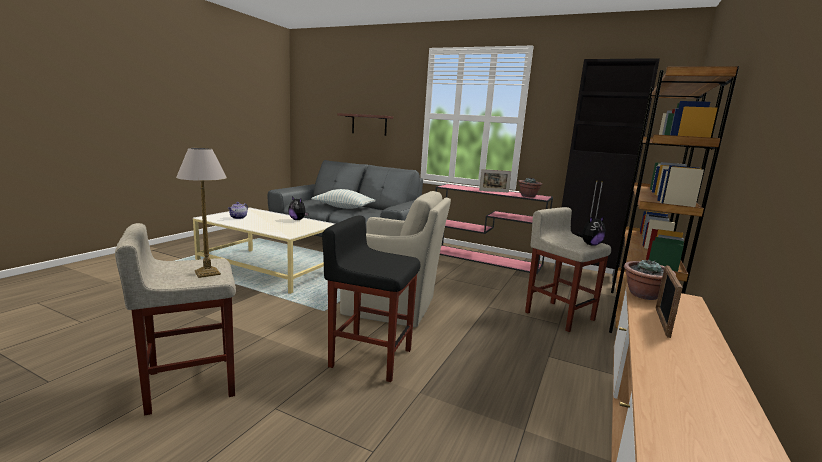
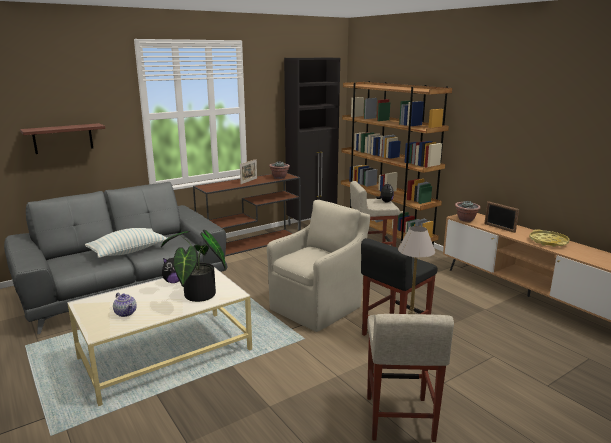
camera: 60 degrees left, 5 degrees up
pink console table [435,184,553,274] -> brown console table [193,173,301,257]
none -> potted plant [161,230,226,302]
none -> yellow tray [529,229,569,247]

